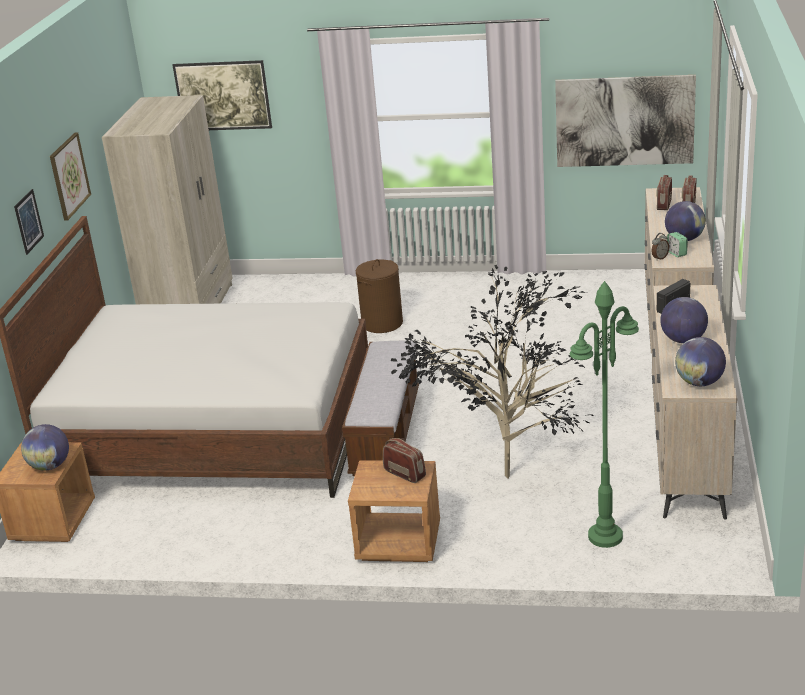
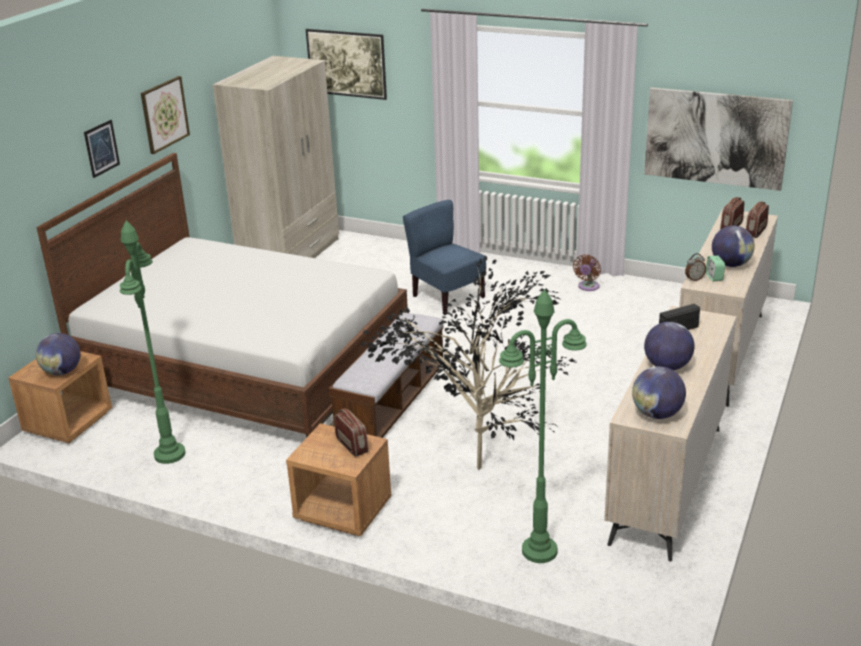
camera: 15 degrees right, 0 degrees up
brown laundry basket [356,259,403,333] -> blue chair [403,200,486,315]
none -> green floor lamp [120,220,185,464]
none -> brown fan [573,255,601,291]

